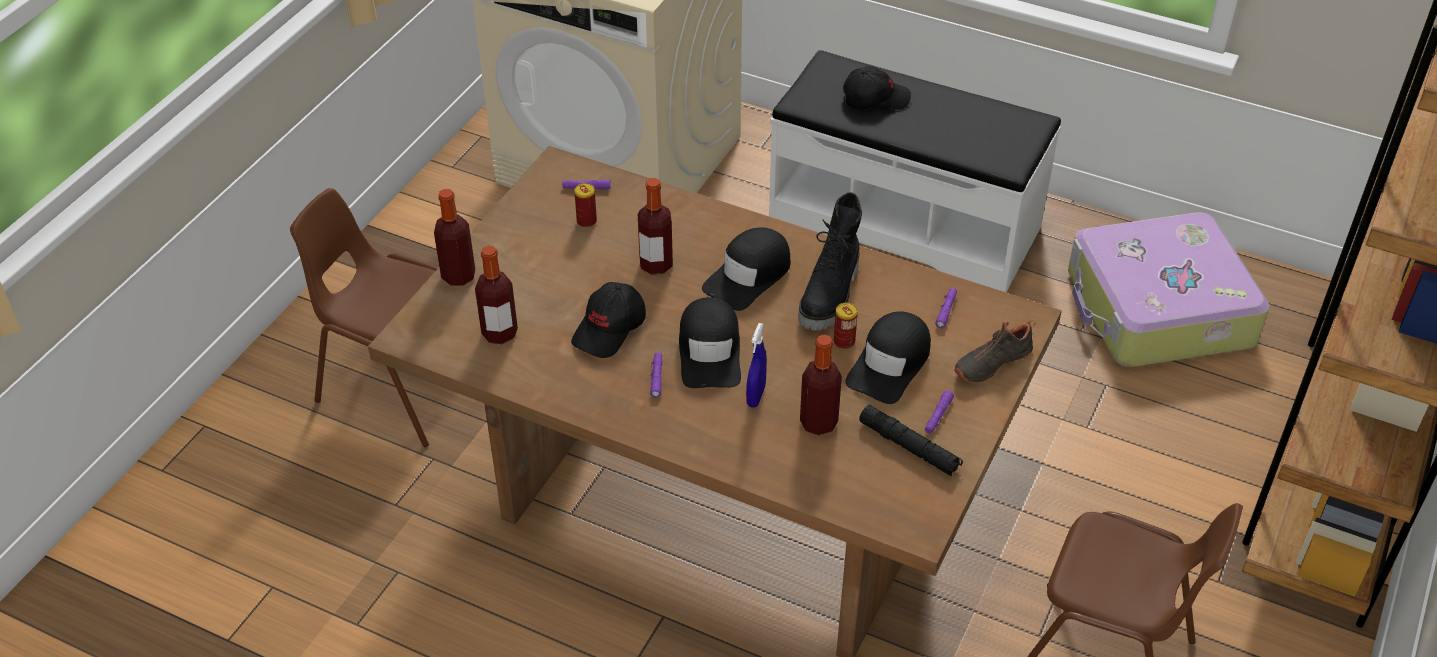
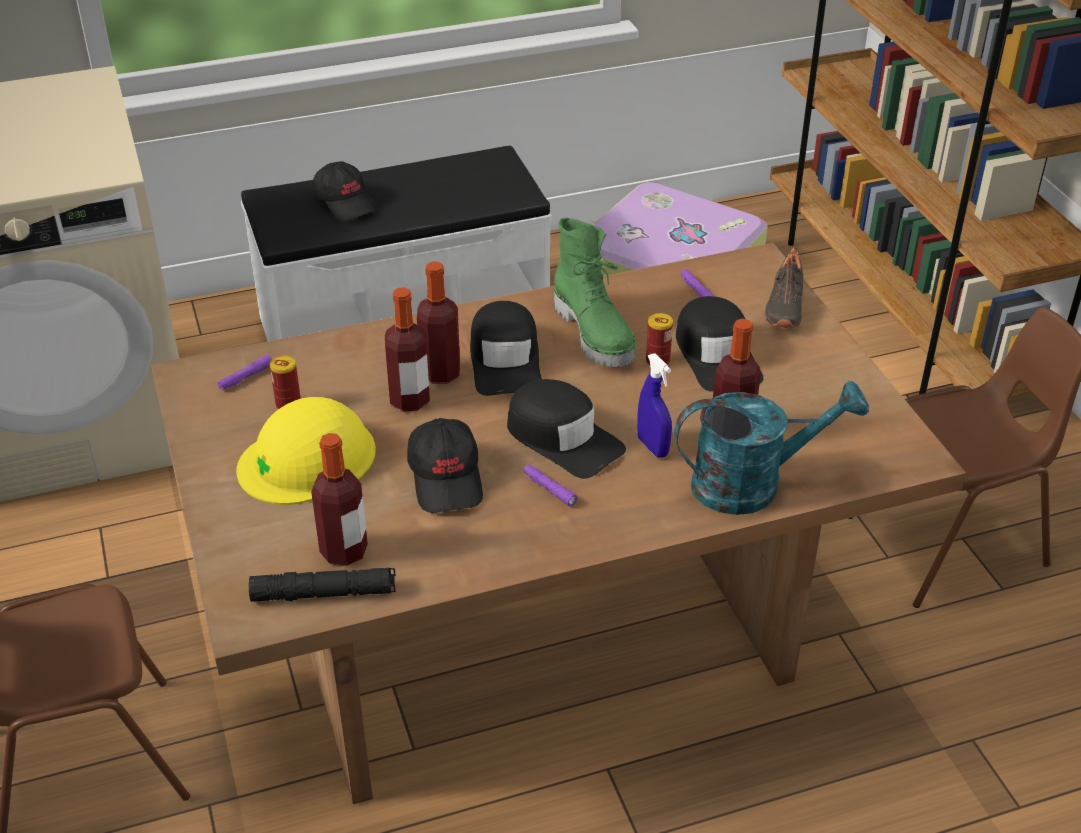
camera: 45 degrees left, 5 degrees down
bottle [434,189,475,286] -> bottle moved to [417,262,460,384]
black boot [798,192,862,330] -> green boot [554,218,635,367]
black cap [843,66,911,110] -> black cap turned 105 degrees clockwise [313,161,377,222]
black flashlight [859,405,963,476] -> black flashlight moved to [249,568,396,602]
purple flashlight [925,390,954,434] -> none
none -> yellow hard hat [236,397,376,505]
none -> turquoise watering can [674,381,869,515]

